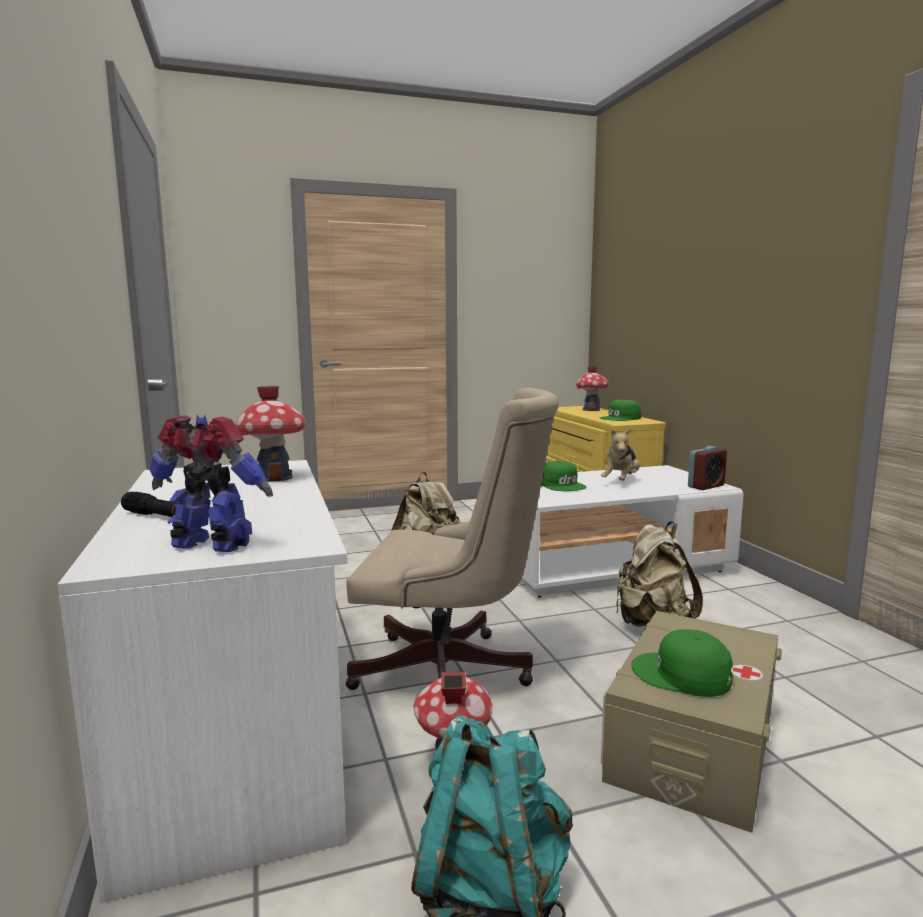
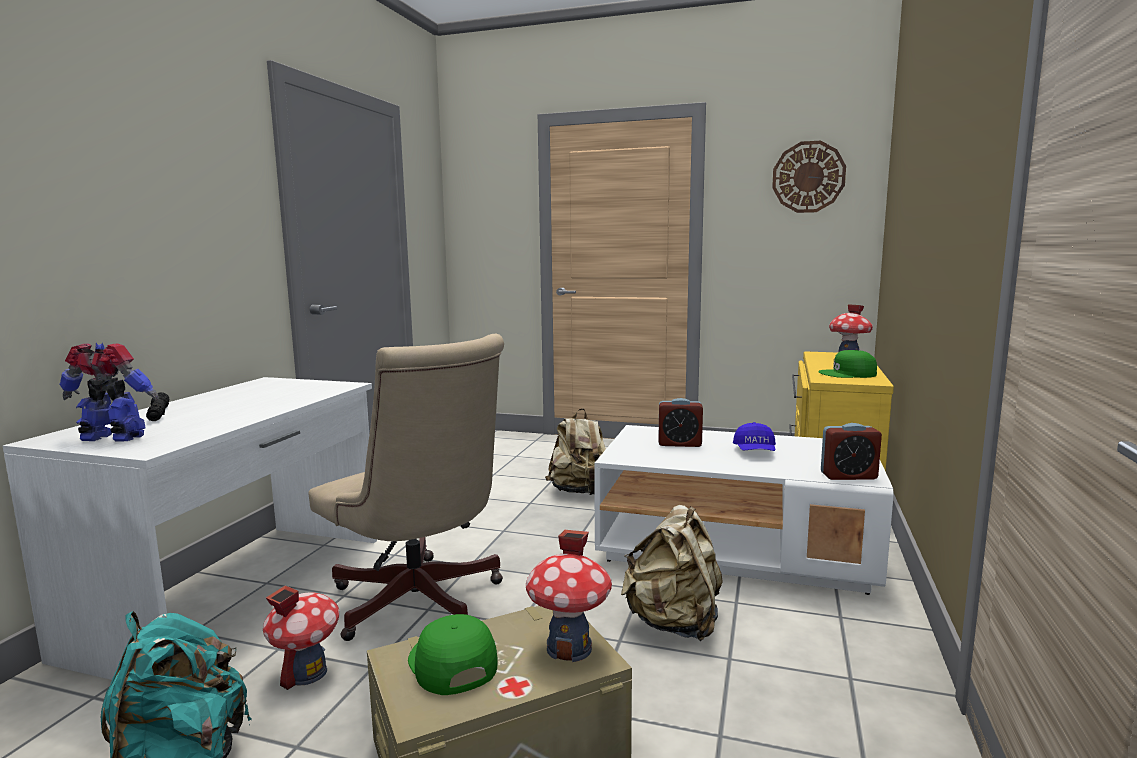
camera: 35 degrees right, 0 degrees up
toy robot [149,415,273,552] -> toy robot turned 45 degrees counterclockwise [60,343,159,441]
toy house [236,386,306,482] -> toy house moved to [526,530,612,662]
green cap [541,461,587,491] -> alarm clock [659,398,703,447]
plush toy [601,428,640,481] -> blue cap [733,422,776,451]
none -> wall clock [772,141,846,213]

